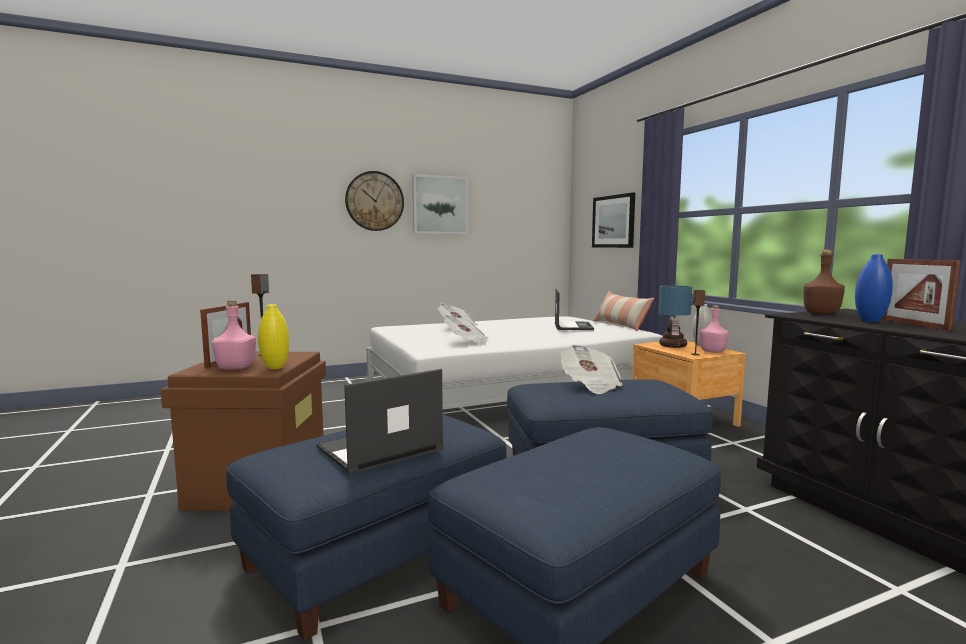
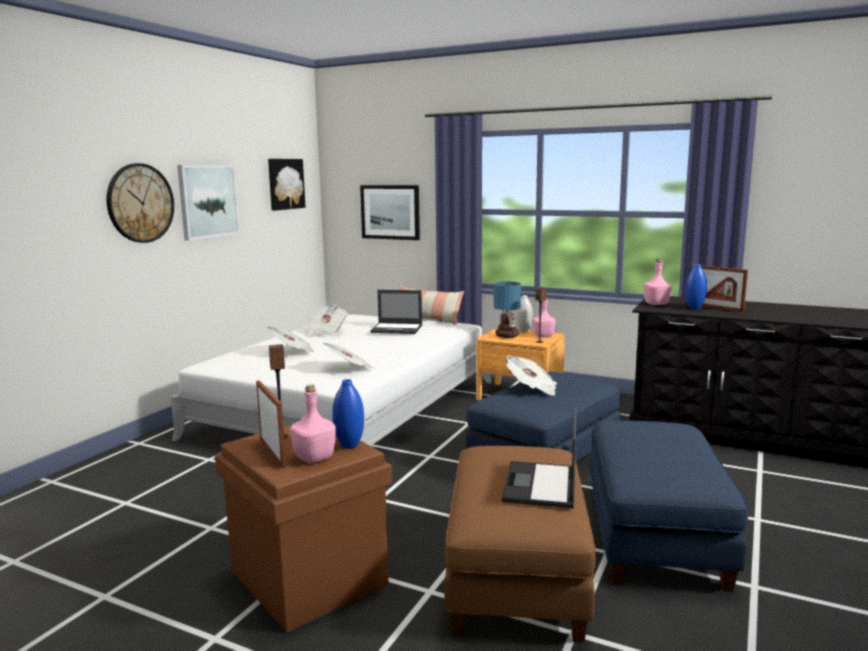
camera: 40 degrees left, 5 degrees up
blue ottoman [226,415,507,640] -> brown ottoman [444,446,596,643]
yellow vase [258,304,289,369] -> blue vase [333,379,364,449]
laptop [555,289,594,330] -> laptop turned 135 degrees clockwise [370,290,422,334]
brown bottle [803,249,845,314] -> pink bottle [644,259,672,305]
none -> picture [268,159,306,211]
none -> newspaper [308,305,348,337]

